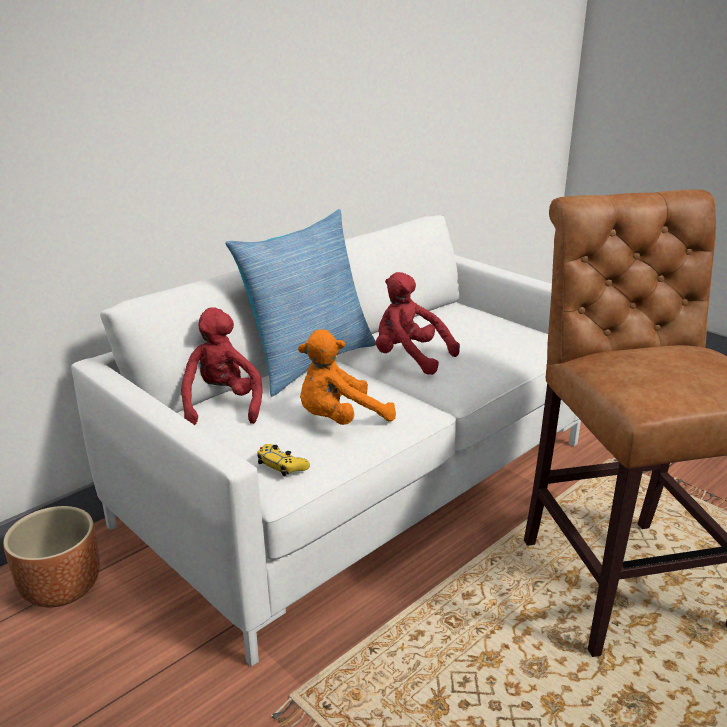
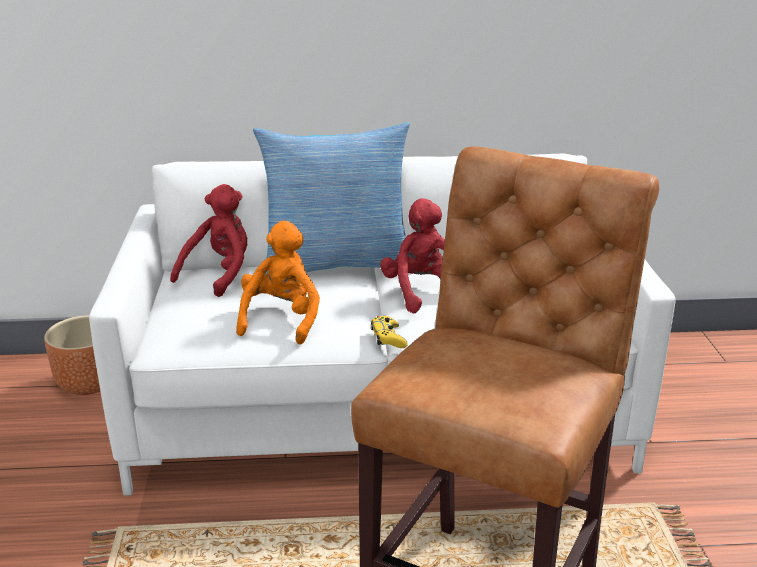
camera: 40 degrees right, 0 degrees up
yellow game controller [257,444,310,476] -> yellow game controller moved to [371,316,408,348]
orange plush toy [298,330,396,425] -> orange plush toy turned 90 degrees clockwise [236,221,320,345]

